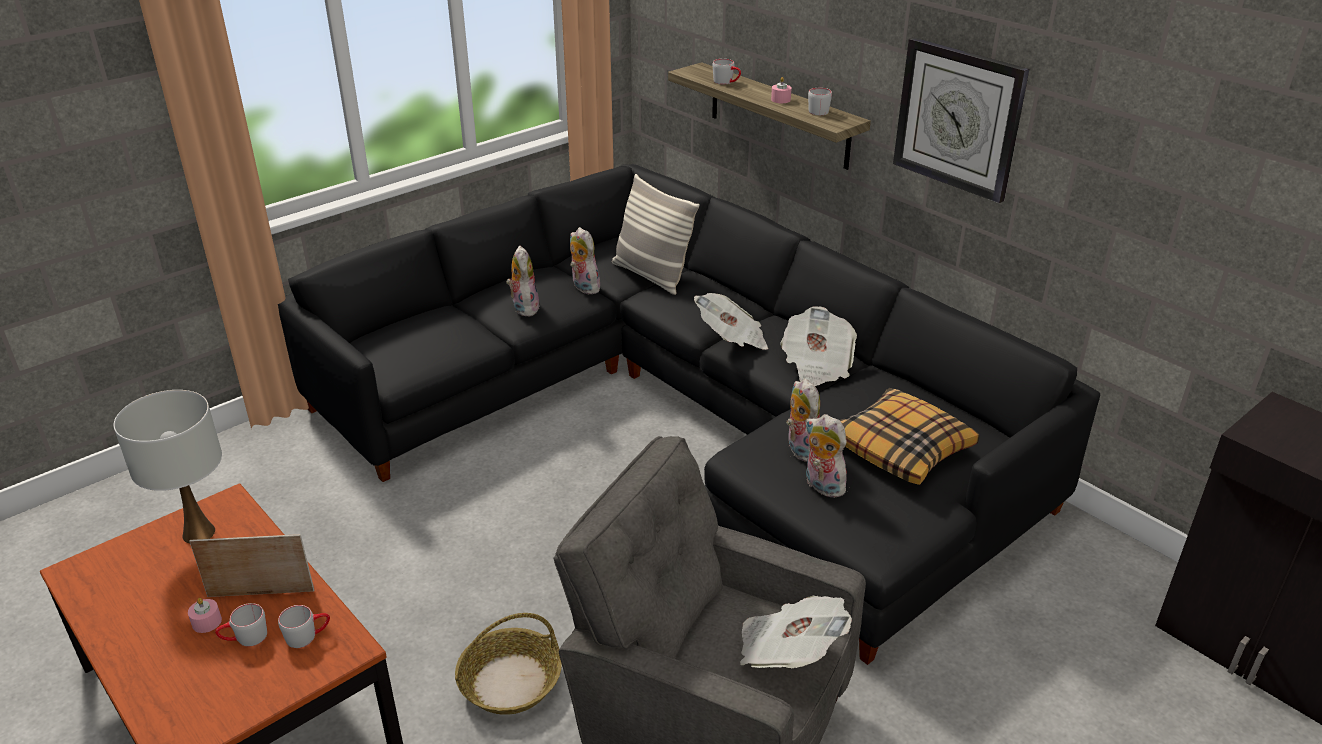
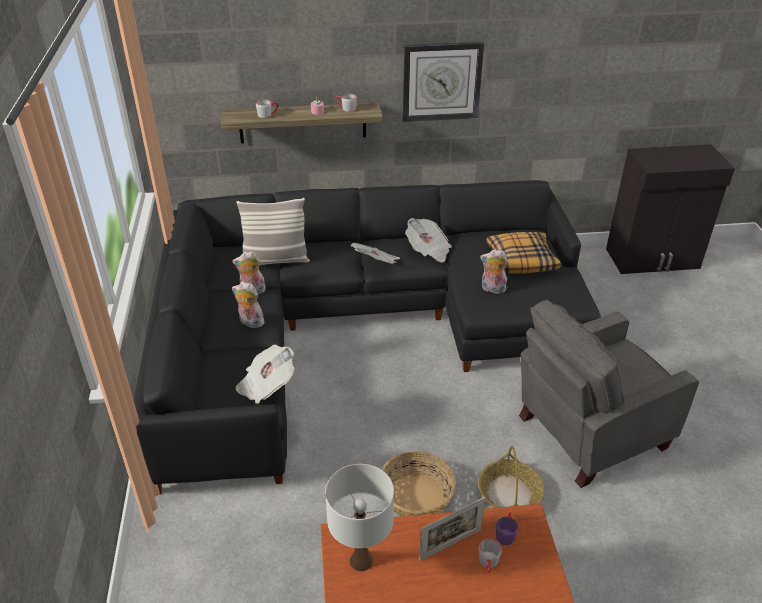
camera: 55 degrees left, 5 degrees up
pink candle [188,598,222,633] -> none
picture frame [190,534,314,597] -> picture frame turned 150 degrees counterclockwise [419,497,485,561]
grey mug [278,605,330,648] -> purple mug [496,512,518,545]
newspaper [740,595,852,668] -> newspaper moved to [236,344,294,404]
plush toy [805,414,847,498] -> none
none -> basket [382,451,456,517]

